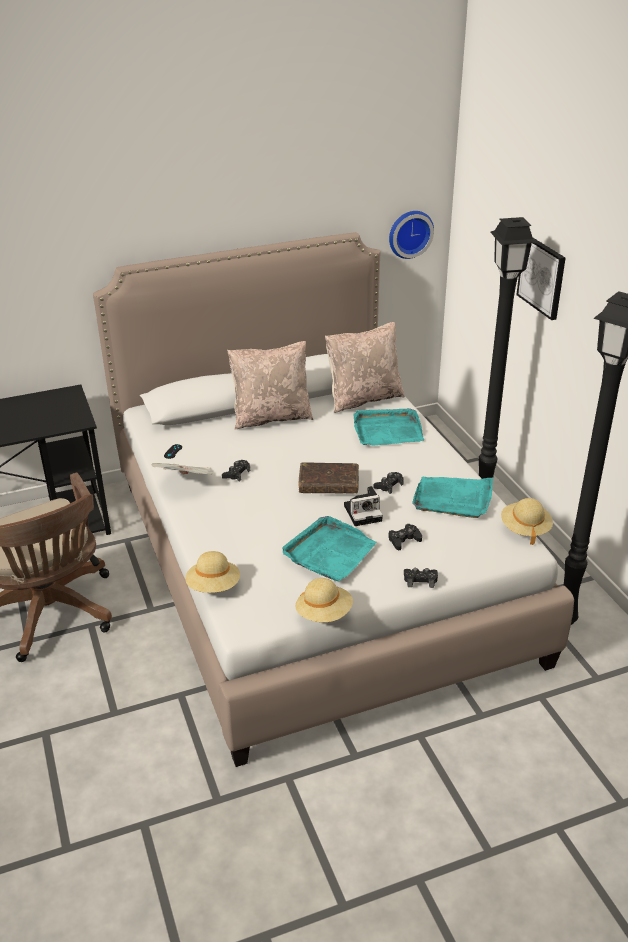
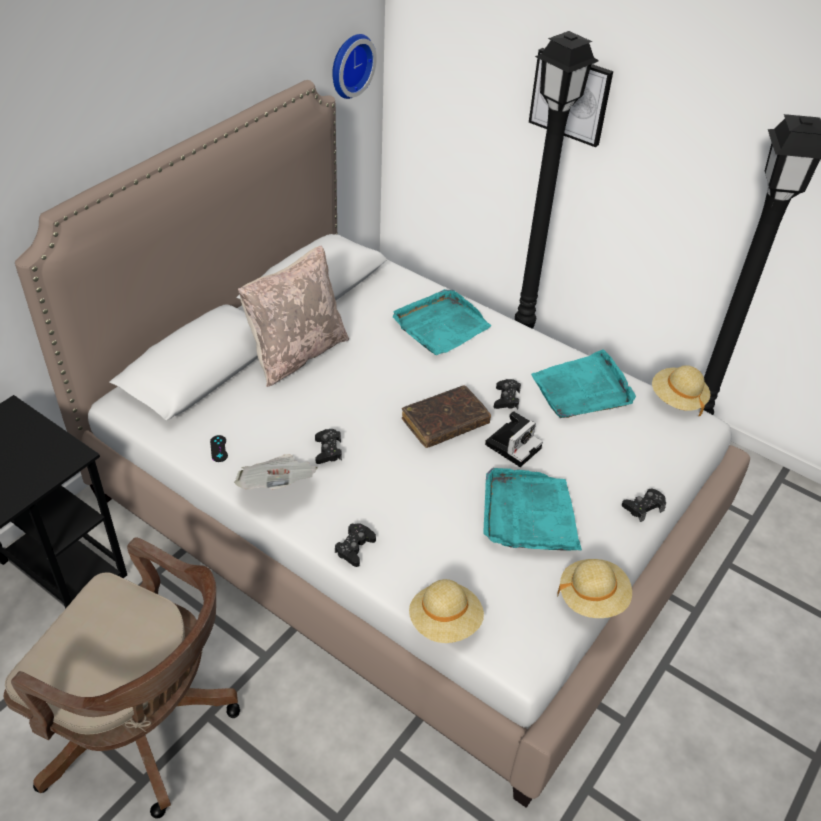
camera: 35 degrees left, 10 degrees up
beige pillow [325,322,405,413] -> none
black game controller [388,524,422,550] -> black game controller moved to [335,523,376,567]

